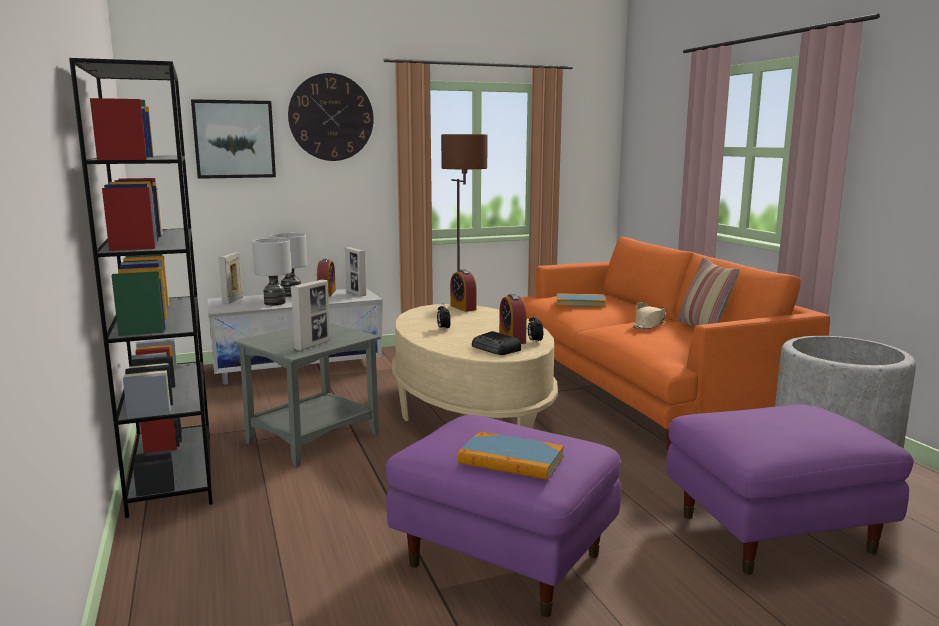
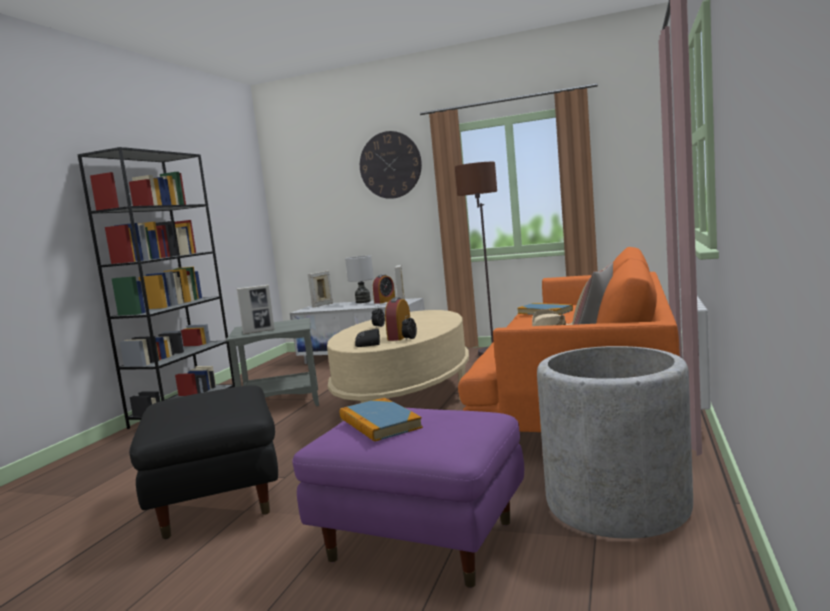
camera: 40 degrees right, 5 degrees down
picture [191,99,276,179] -> none
grey table lamp [252,238,292,305] -> none
purple ottoman [386,415,621,617] -> black ottoman [129,385,278,539]
alarm clock [450,269,476,312] -> none
book [458,431,564,480] -> book moved to [340,398,423,442]

